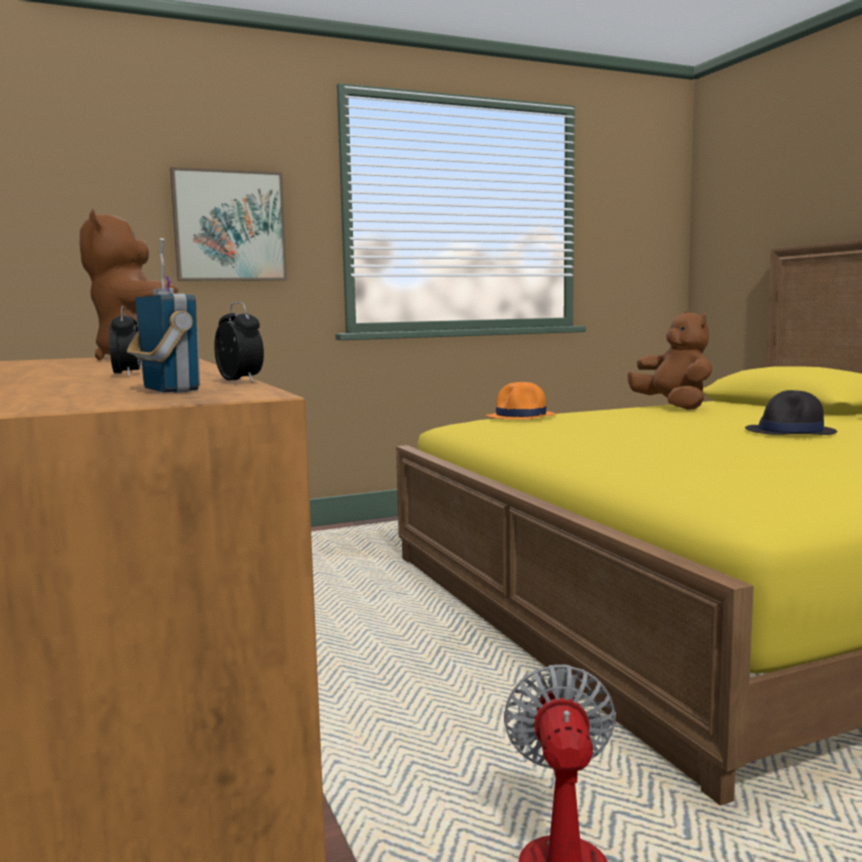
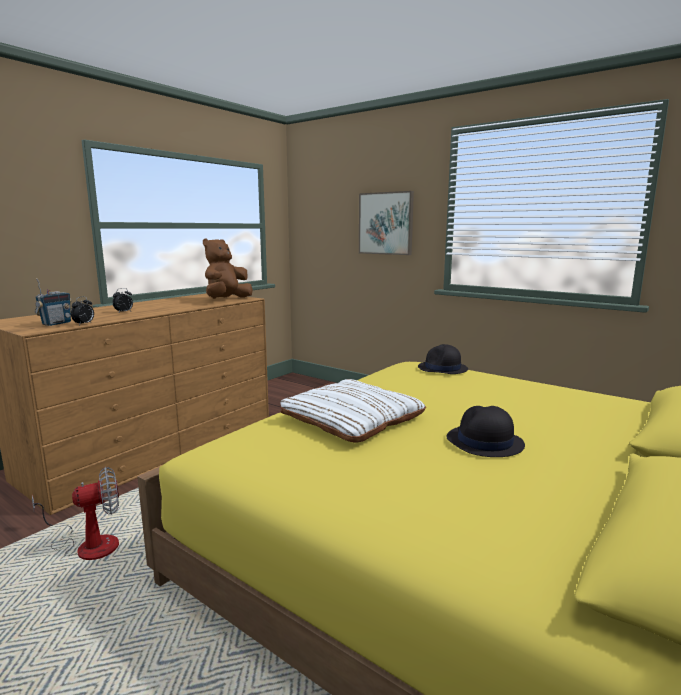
camera: 60 degrees right, 5 degrees up
orange hat [486,382,556,420] -> black hat [418,344,468,374]
brown plush toy [627,311,712,410] -> none
none -> white pillow [280,379,426,443]

